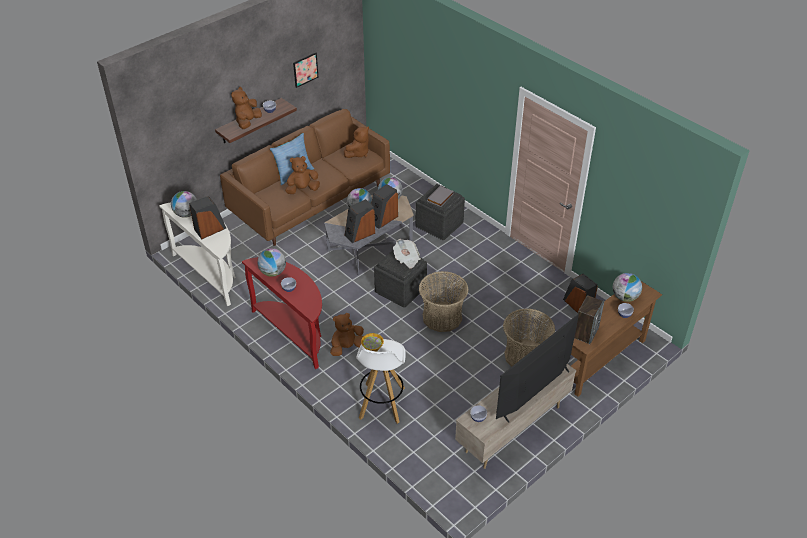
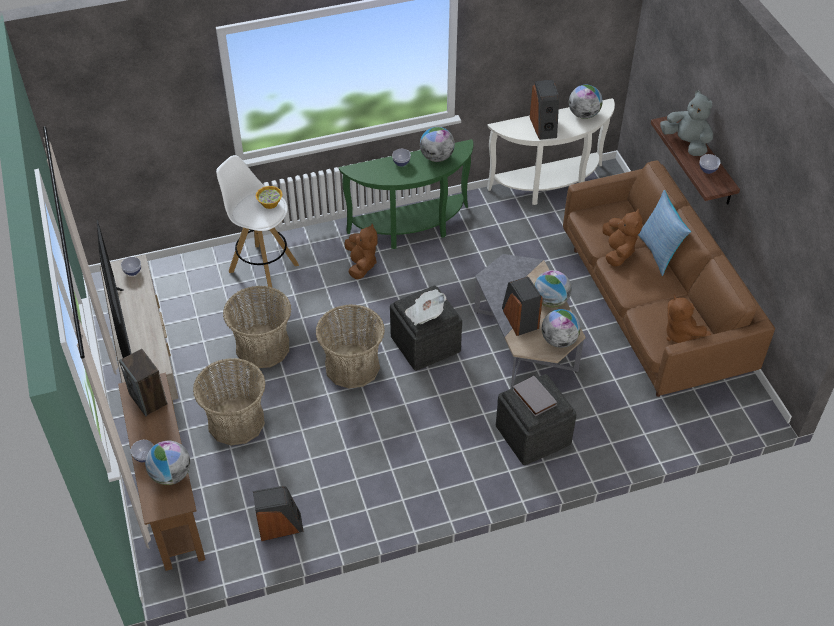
camera: 115 degrees right, 5 degrees up
brown plush toy [231,87,262,129] -> grey plush toy [660,90,713,156]
red console table [242,257,322,369] -> green console table [339,139,473,249]
picture [293,53,318,88] -> none
speaker [345,199,375,243] -> none
none -> basket [223,286,292,368]

